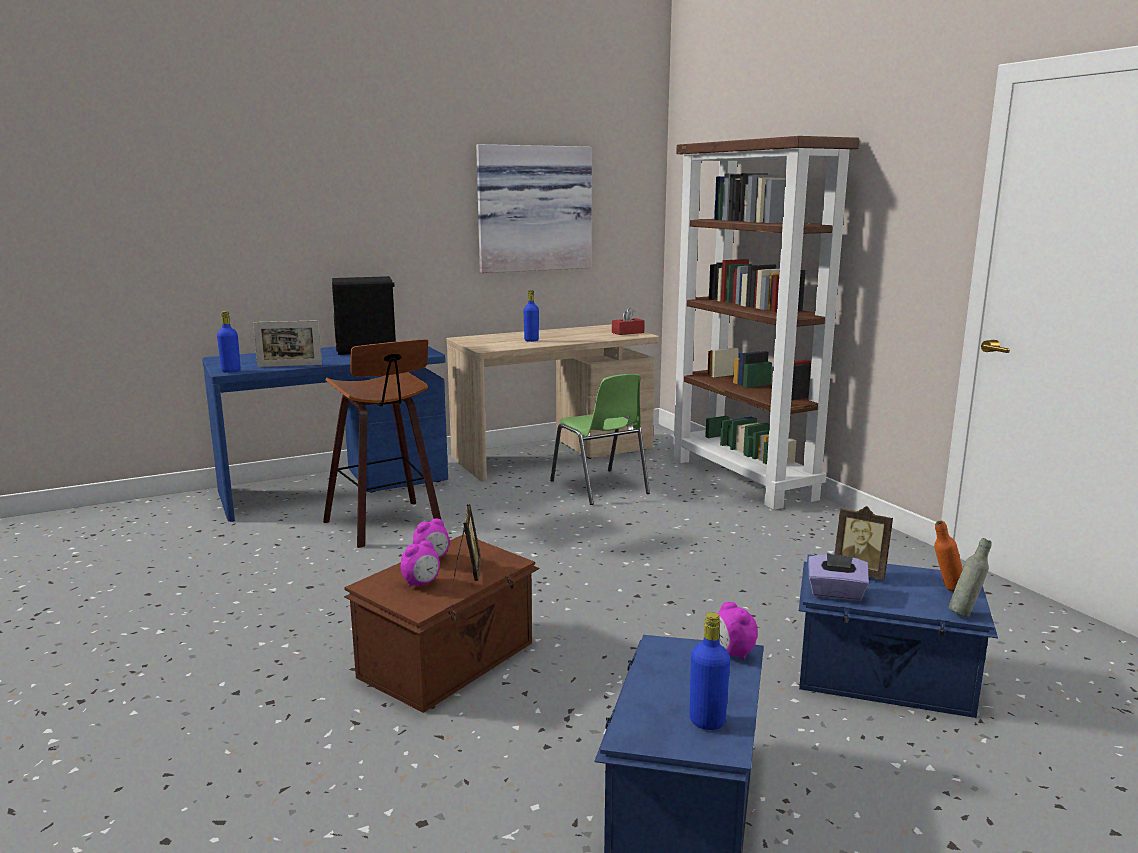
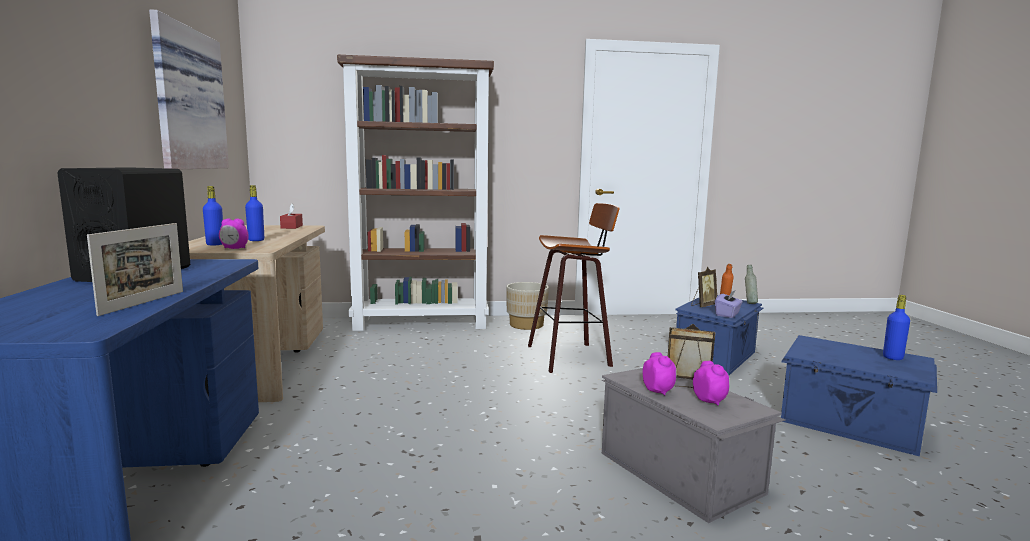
camera: 70 degrees left, 5 degrees down
blue bottle [217,311,241,373] -> blue bottle moved to [203,186,223,246]
stool [323,339,441,548] -> stool moved to [528,203,620,373]
brown storage box [344,534,540,713] -> grey storage box [602,368,786,523]
green chair [550,374,650,505] -> none
alarm clock [717,602,757,660] -> alarm clock moved to [219,218,249,249]
none -> beige planter [506,282,549,330]

